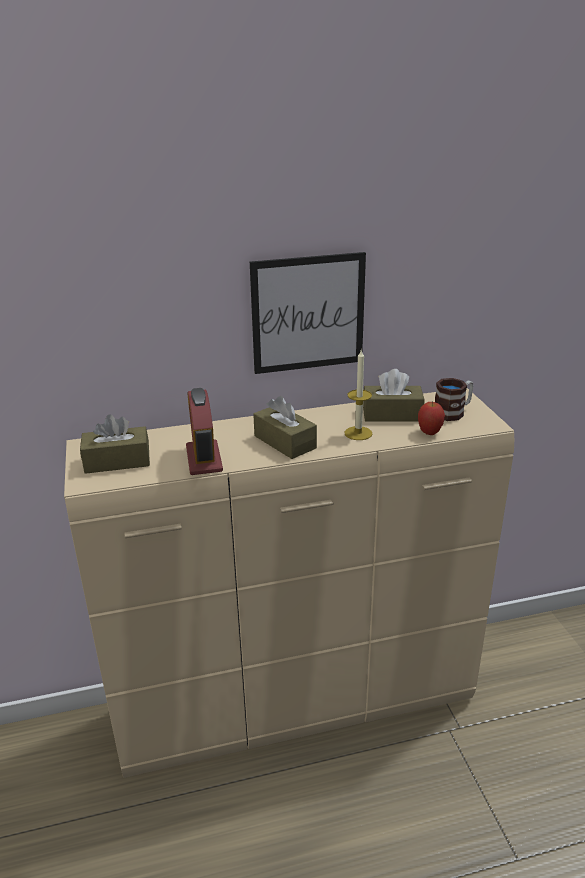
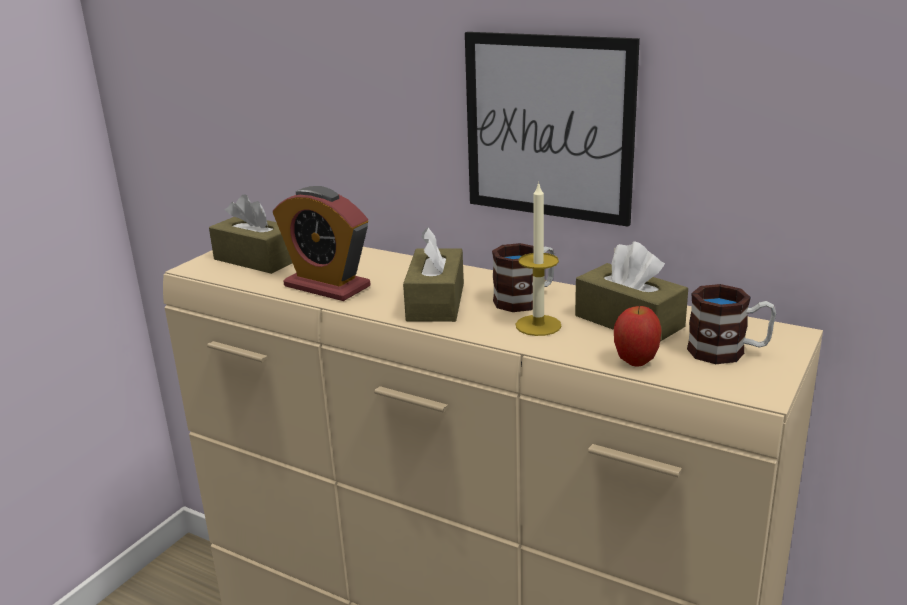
camera: 45 degrees right, 5 degrees down
alarm clock [186,388,223,475] -> alarm clock turned 90 degrees counterclockwise [273,186,371,301]
none -> mug [492,243,555,312]

